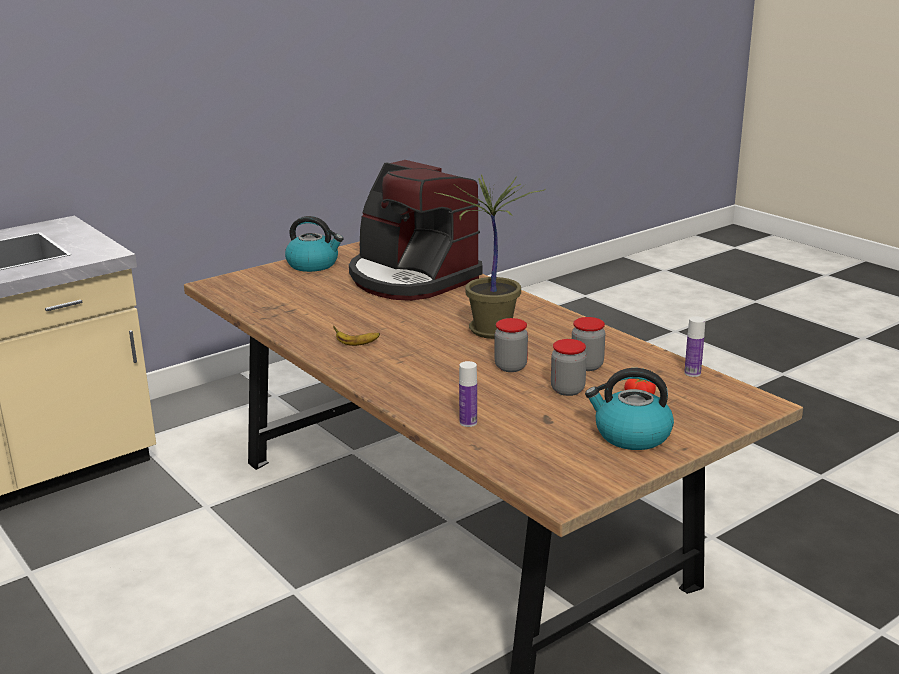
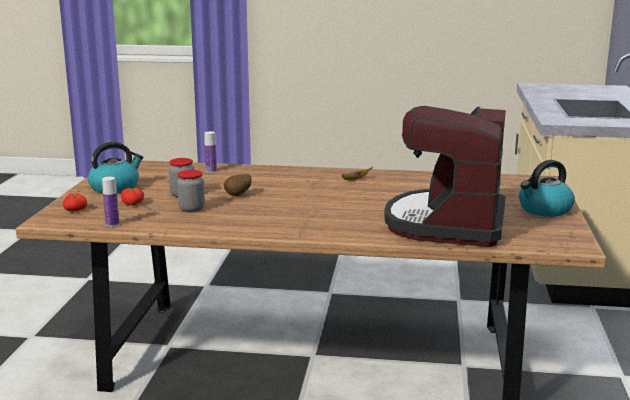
camera: 135 degrees right, 5 degrees down
coffee machine [349,160,482,301] -> coffee machine turned 75 degrees counterclockwise [384,106,506,247]
potted plant [437,174,545,339] -> none
jar [494,318,528,372] -> potato [224,174,252,196]
none -> tomato [63,193,87,211]

